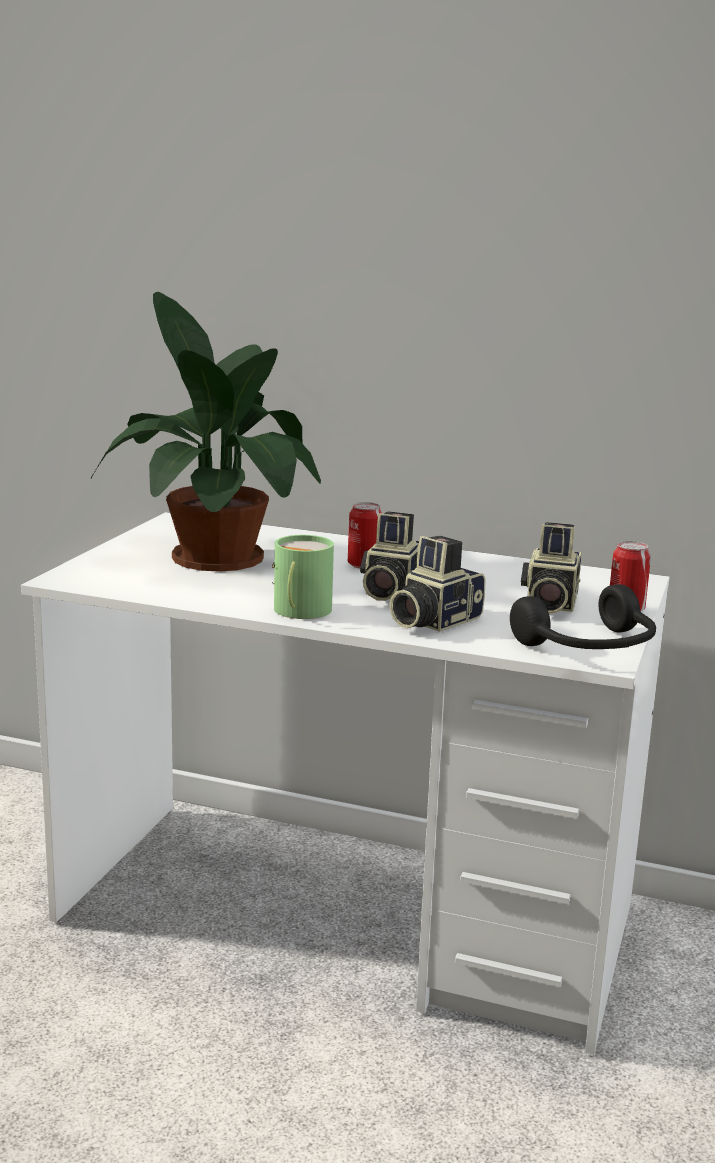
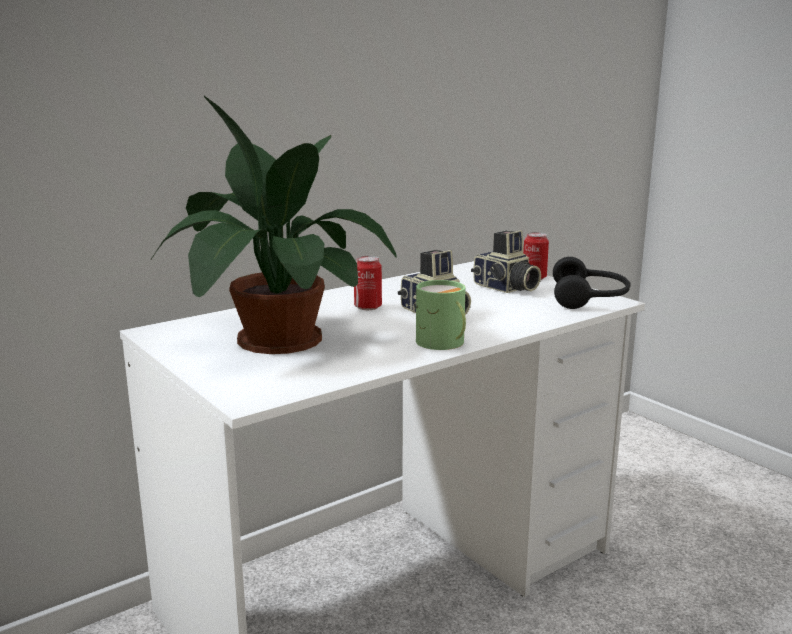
camera: 55 degrees left, 0 degrees up
camera [389,536,486,632] -> none

